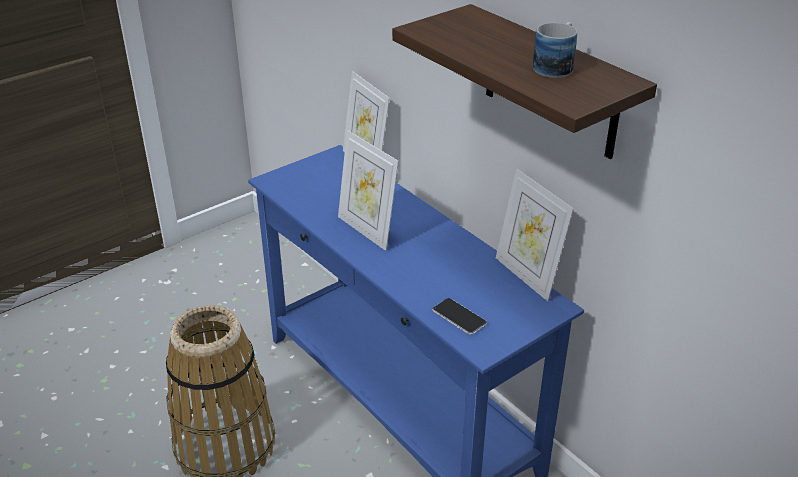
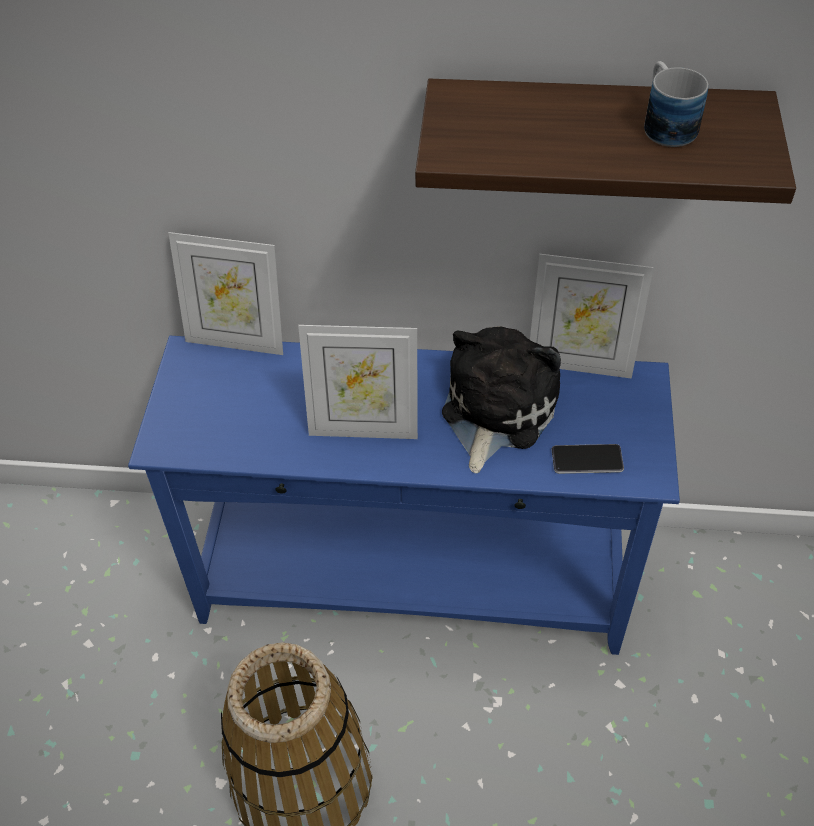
camera: 45 degrees left, 15 degrees up
none -> plush toy [442,326,561,474]

